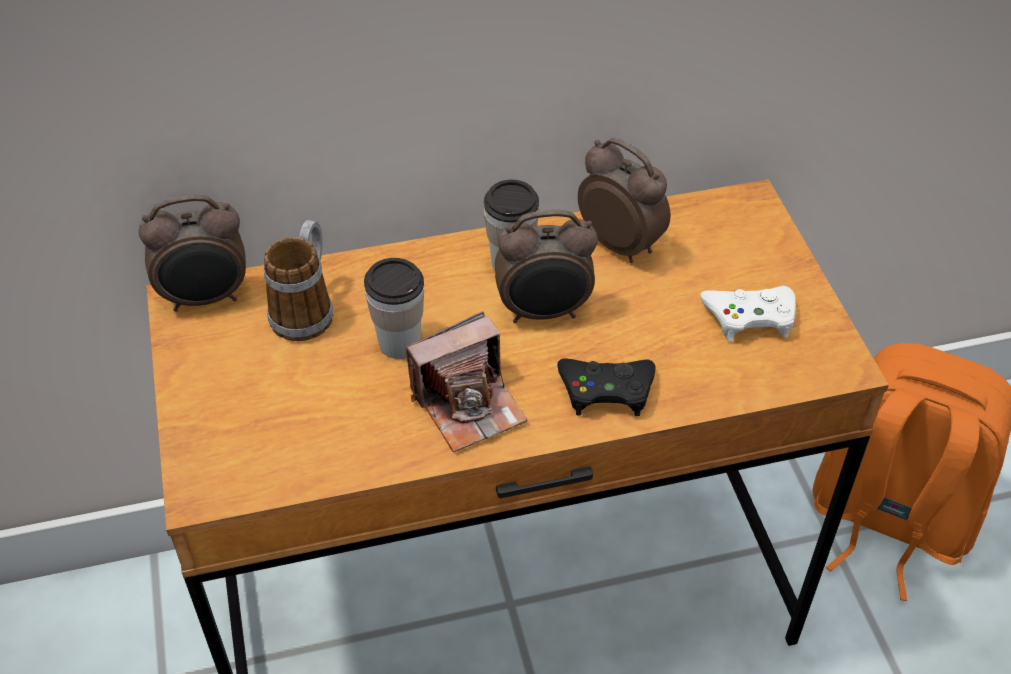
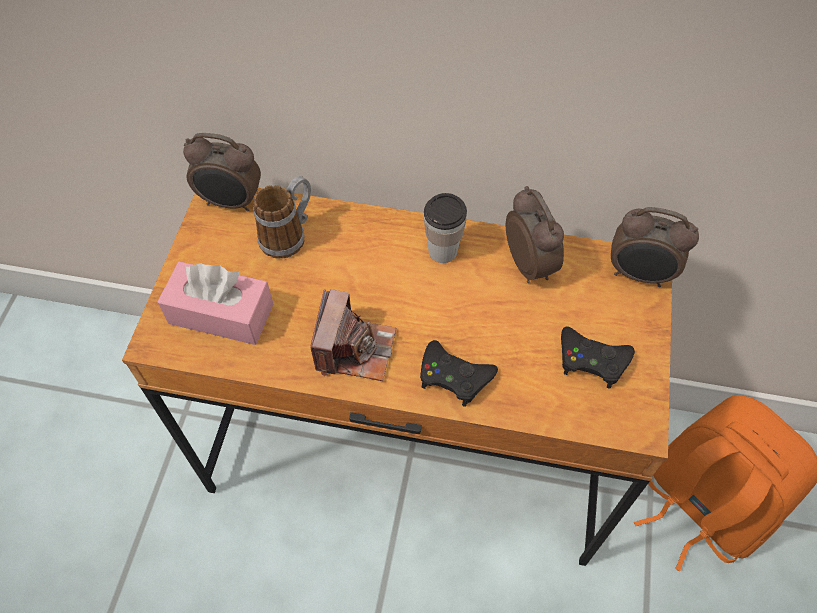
camera: 25 degrees right, 10 degrees up
cup [364,258,424,359] -> none
camera [406,311,528,452] -> camera turned 75 degrees counterclockwise [310,289,396,381]
alarm clock [495,210,598,323] -> alarm clock moved to [611,207,699,287]
white game controller [700,286,796,342] -> black game controller [561,326,635,389]
none -> pink tissue box [157,261,273,345]

